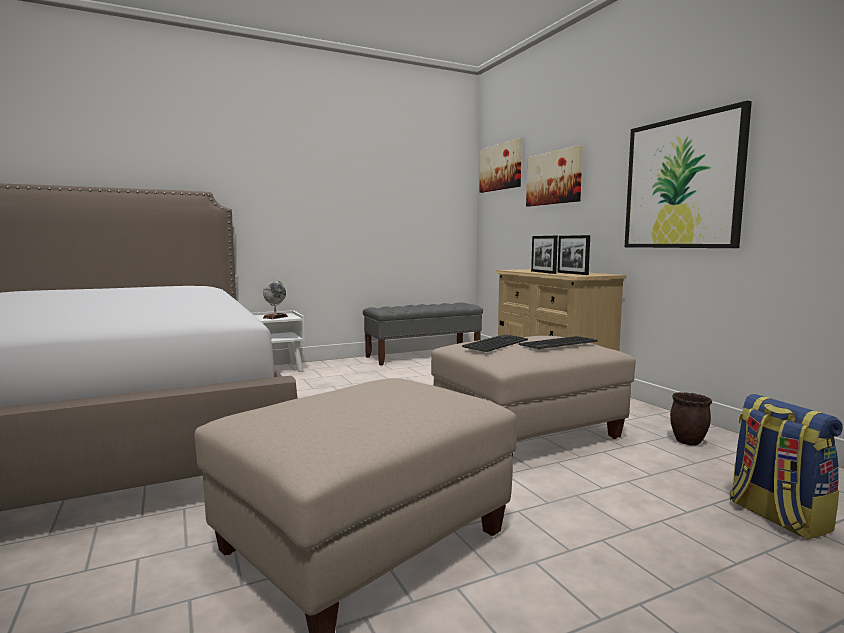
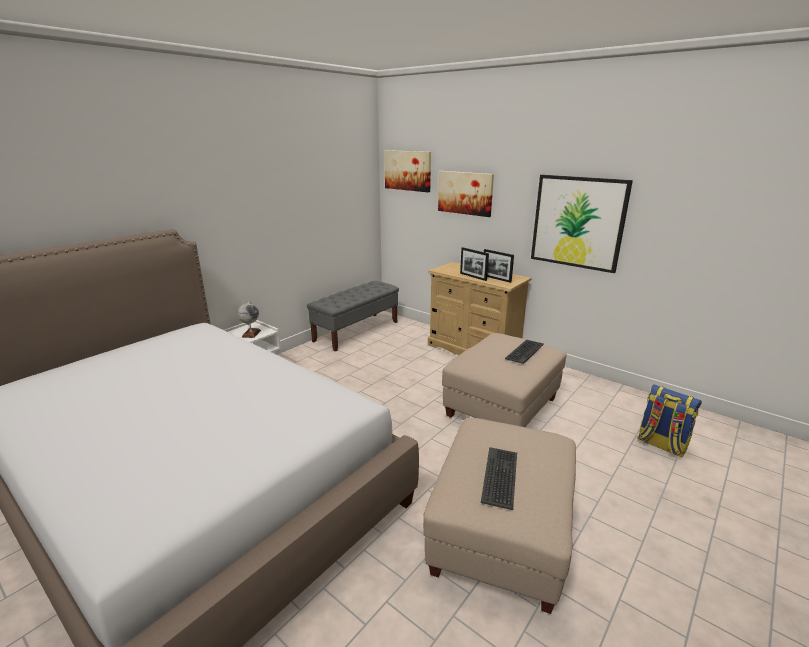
camera: 25 degrees left, 15 degrees up
keyboard [462,334,528,352] -> keyboard moved to [481,447,517,510]
brown planter [670,392,712,446] -> none

